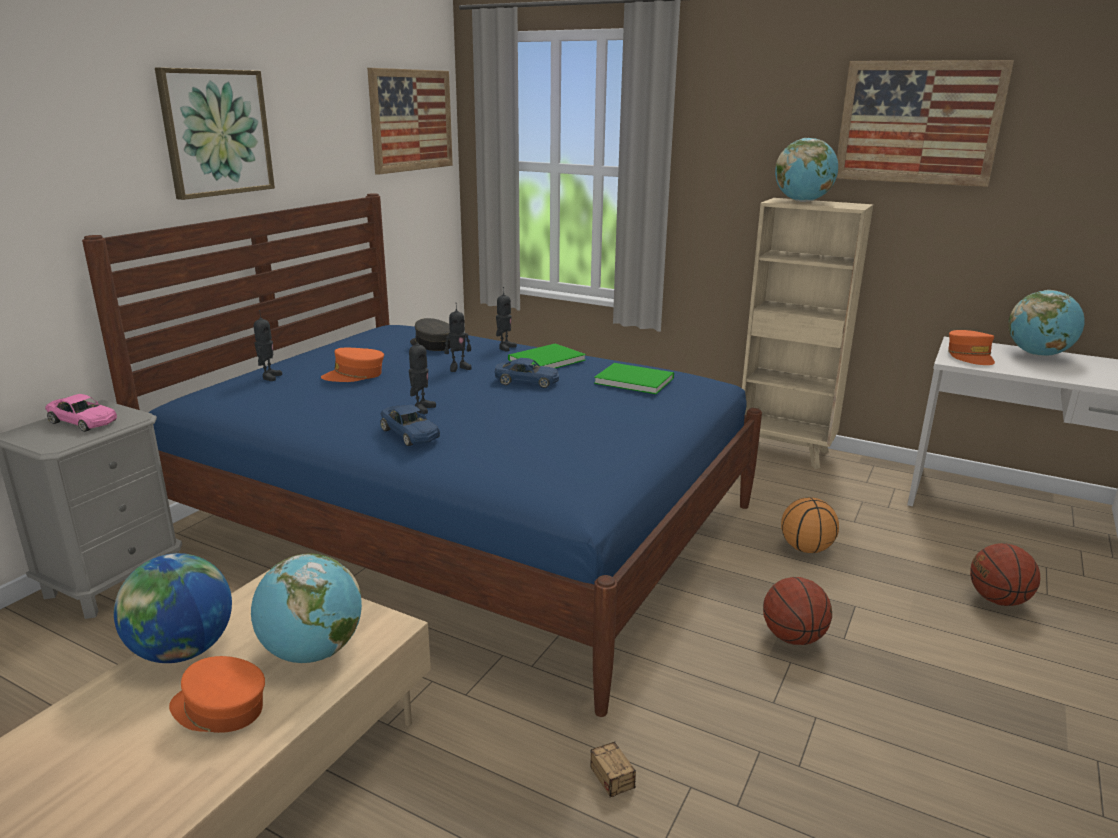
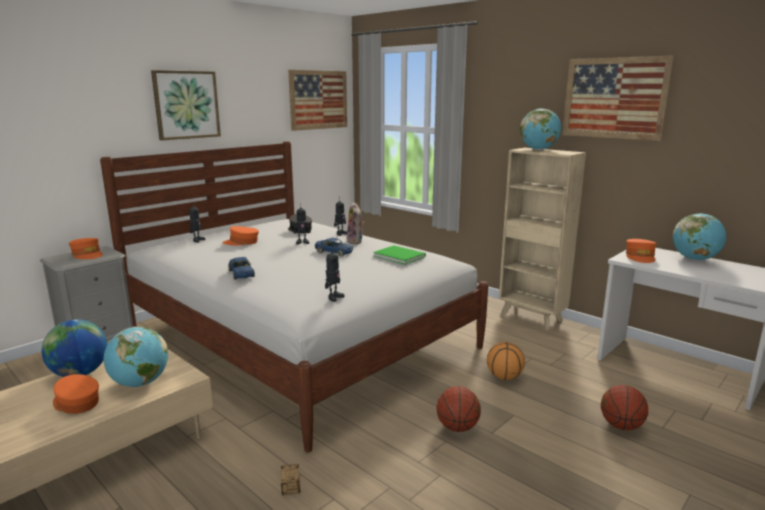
camera: 15 degrees right, 5 degrees down
pink toy car [45,394,117,432] -> orange cap [69,238,103,259]
blue bed [82,193,762,717] -> white bed [100,141,488,453]
toy robot [409,335,436,414] -> toy robot moved to [325,246,345,302]
green book [508,343,586,368] -> plush toy [347,202,364,244]

